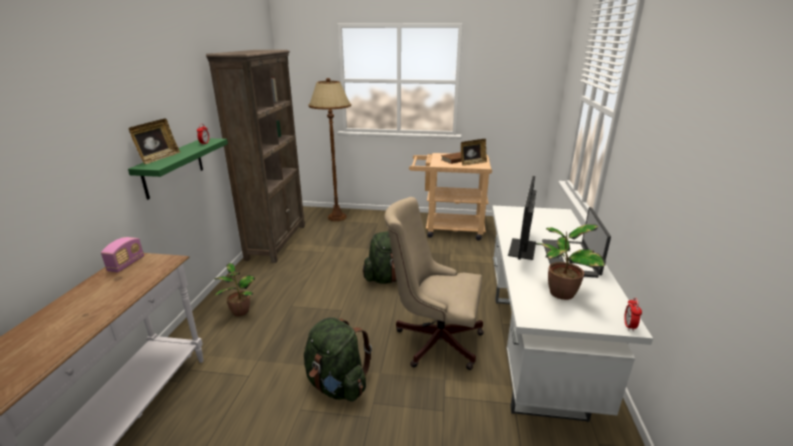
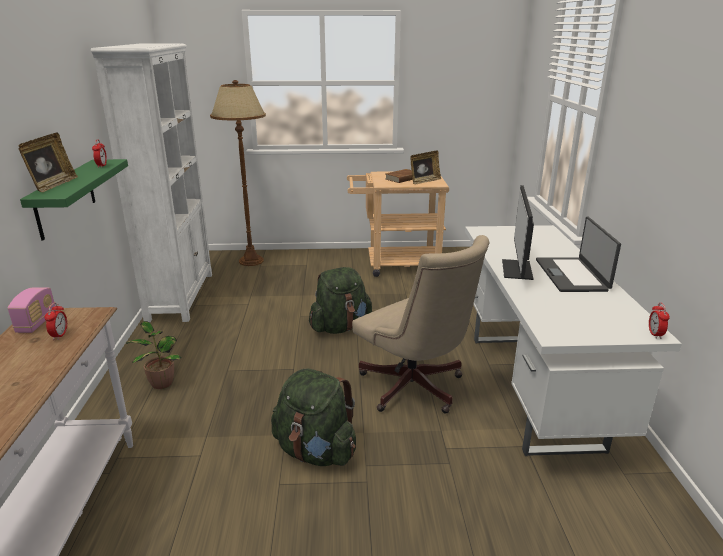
camera: 10 degrees left, 0 degrees up
brown bookcase [206,50,305,263] -> white bookcase [91,44,212,323]
beige office chair [384,197,484,370] -> beige office chair turned 135 degrees counterclockwise [352,235,490,414]
potted plant [535,224,606,300] -> none
none -> alarm clock [45,303,67,340]

